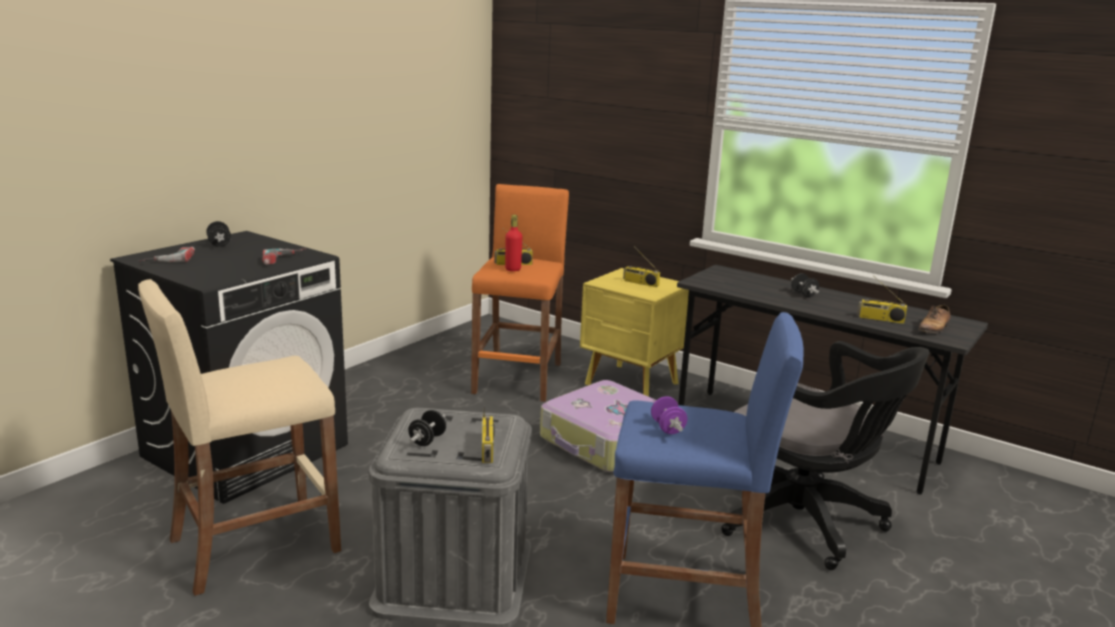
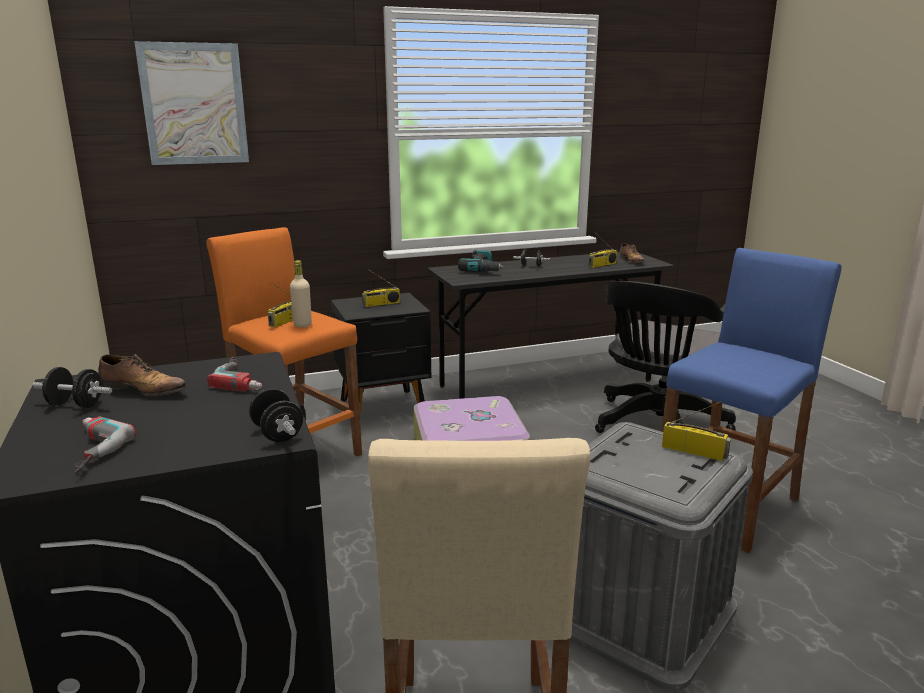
camera: 55 degrees left, 0 degrees up
black dumbbell [408,410,446,446] -> black dumbbell moved to [249,389,303,442]
red bottle [505,215,522,271] -> beige bottle [290,260,312,327]
yellow nightstand [580,268,689,397] -> black nightstand [331,293,432,414]
purple dumbbell [651,396,687,434] -> none
black office chair [721,341,930,570] -> black office chair turned 135 degrees clockwise [595,281,736,433]
none -> shoe [98,354,187,396]
none -> picture [134,41,249,165]
none -> power drill [458,250,504,272]

